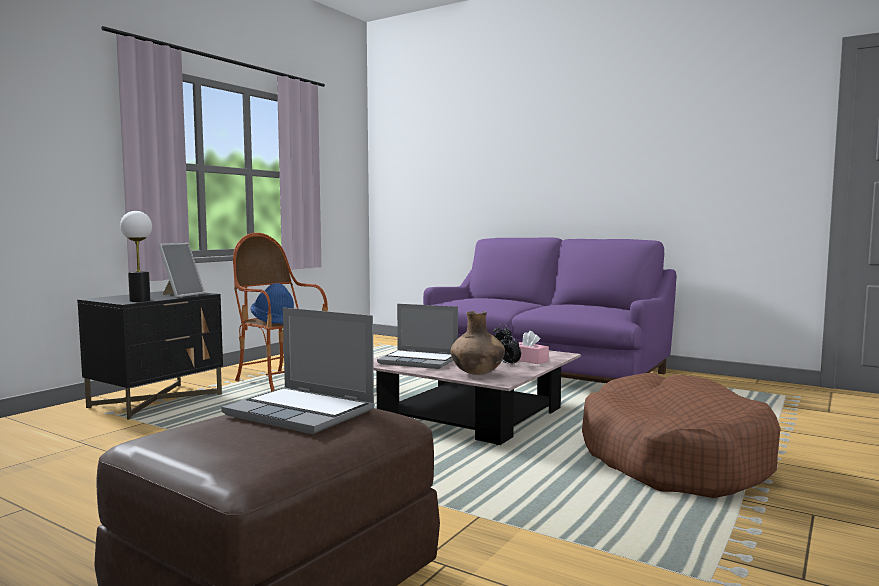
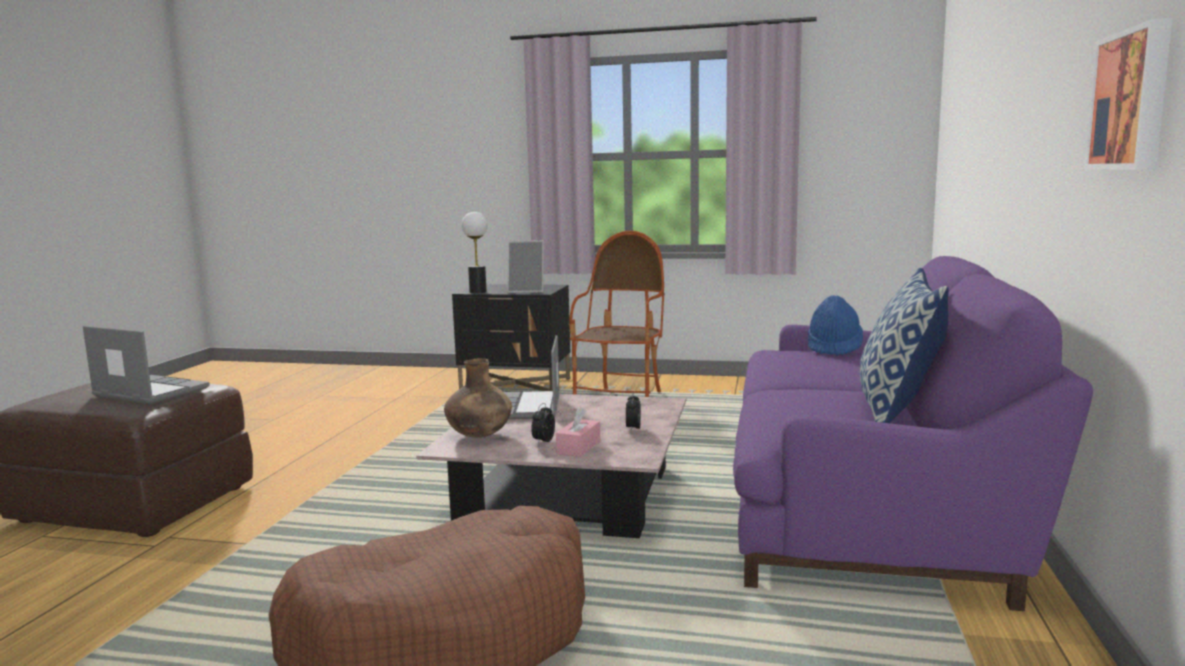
camera: 70 degrees right, 5 degrees up
laptop [221,308,375,434] -> laptop turned 105 degrees clockwise [83,326,210,404]
blue hat [251,283,294,324] -> blue hat moved to [808,295,863,356]
none -> pillow [860,268,949,423]
none -> picture [1084,18,1173,170]

